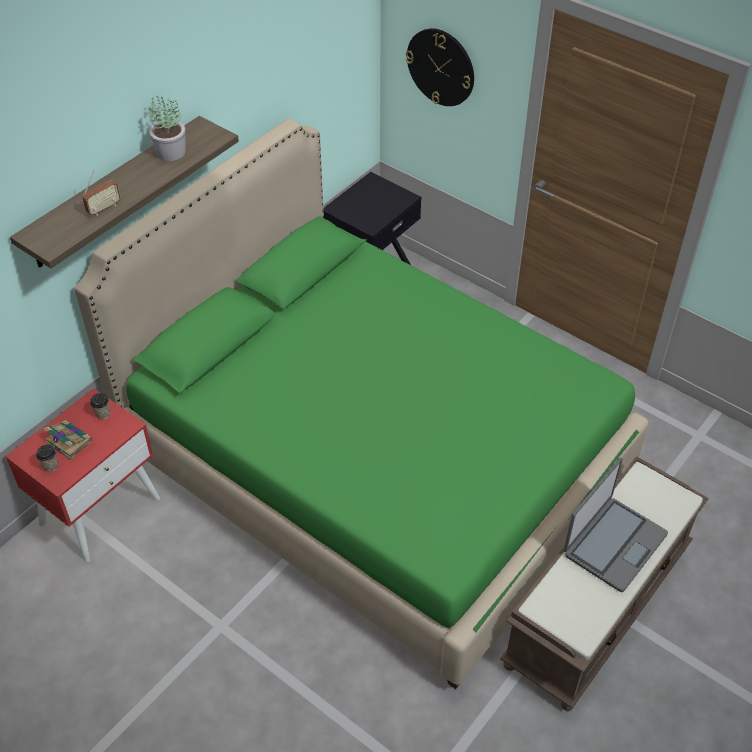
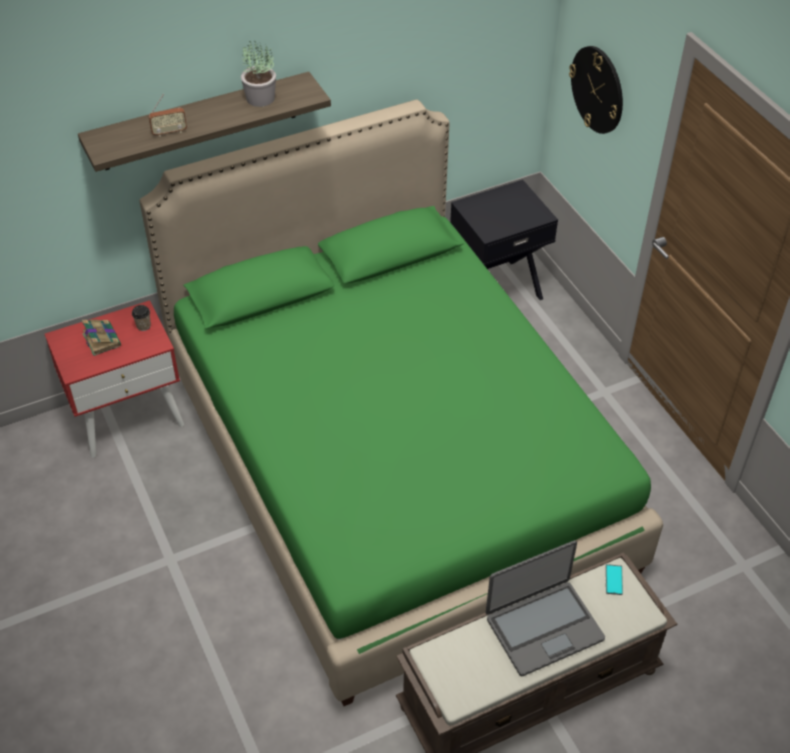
camera: 25 degrees right, 0 degrees up
cup [36,445,58,472] -> none
none -> phone [606,564,623,595]

